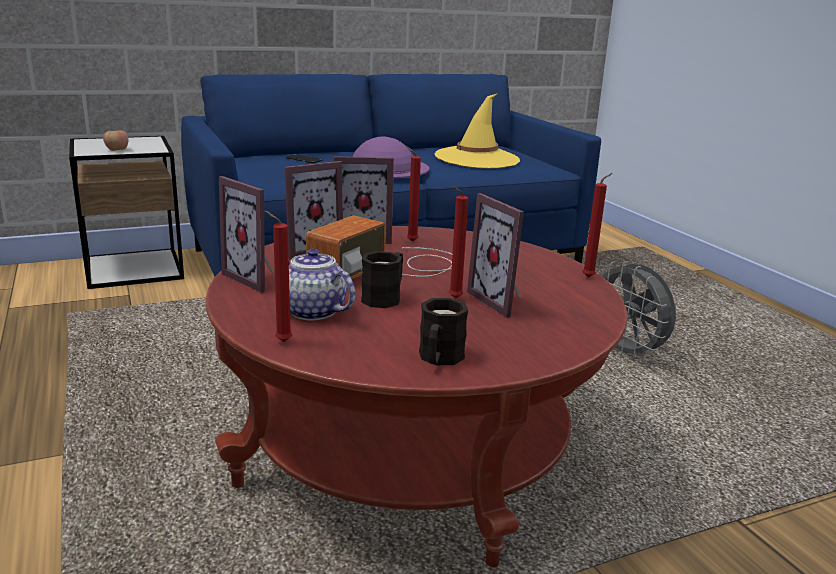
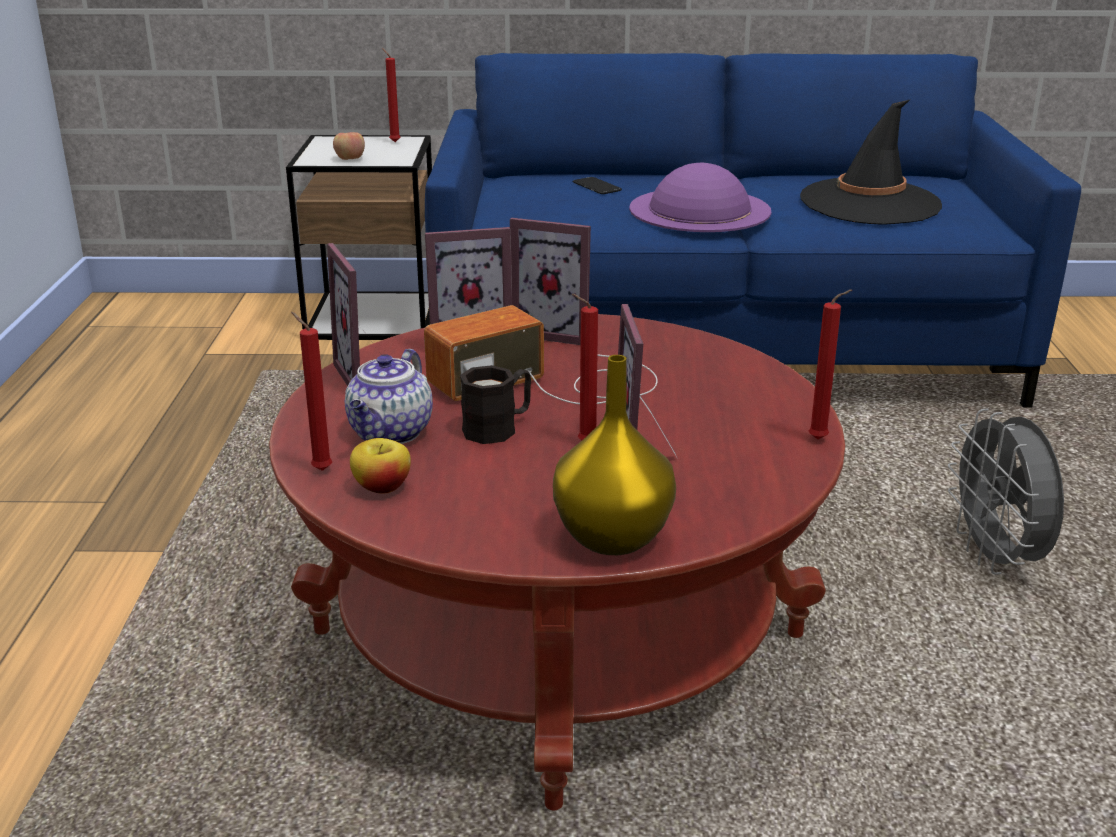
camera: 25 degrees right, 5 degrees up
teapot [289,248,355,321] -> teapot turned 135 degrees counterclockwise [345,349,433,444]
red candle [406,146,421,242] -> red candle moved to [382,48,400,142]
black mug [419,298,468,365] -> none
yellow hat [435,93,520,168] -> black hat [800,99,942,225]
none -> apple [350,438,411,494]
none -> yellow vase [553,355,676,555]

